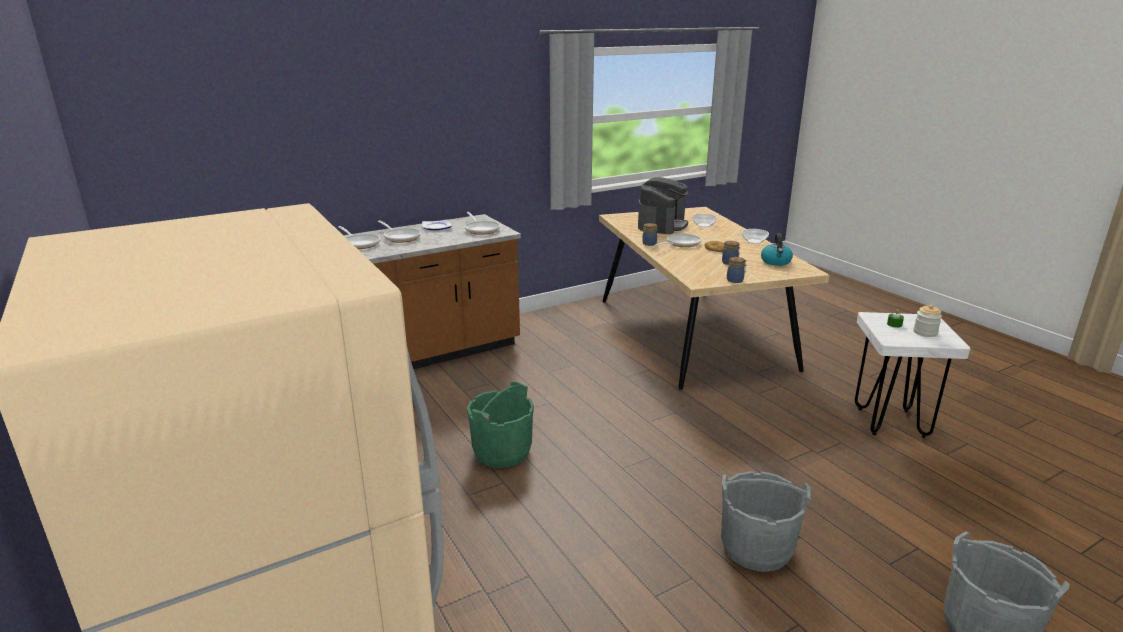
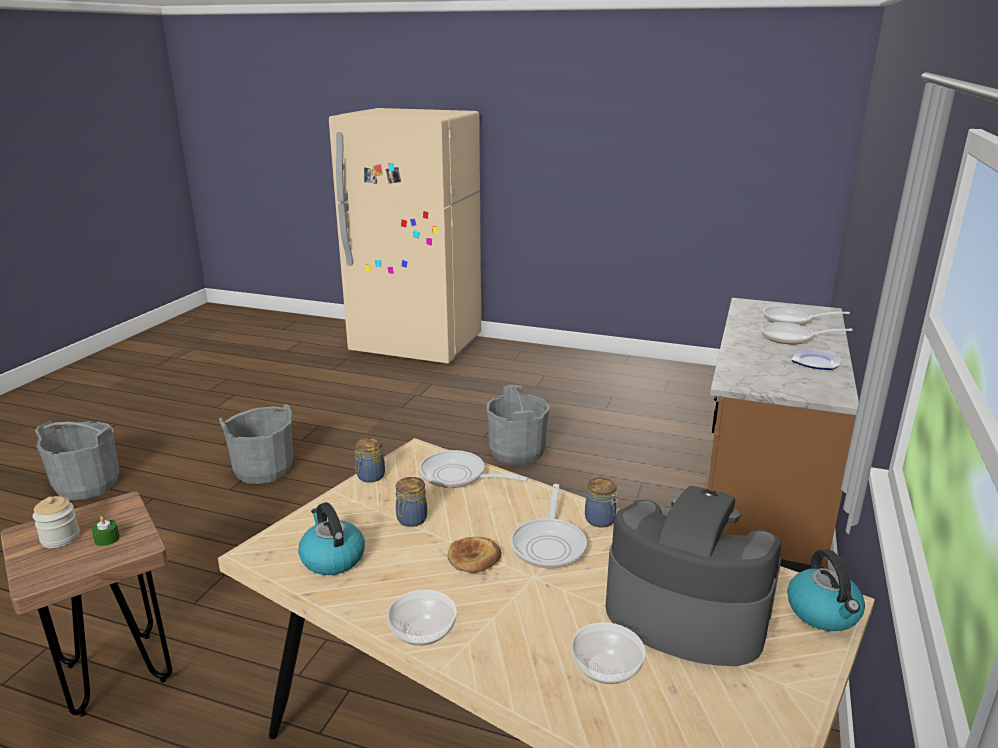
camera: 140 degrees right, 0 degrees up
frying pan [465,212,500,235] -> frying pan moved to [419,450,528,488]
green bucket [467,382,534,468] -> grey bucket [486,385,550,465]
coffee machine [638,177,688,234] -> coffee machine turned 135 degrees clockwise [606,486,781,666]
white stool [855,312,970,438] -> brown stool [0,492,172,716]
none -> kettle [787,549,865,631]

